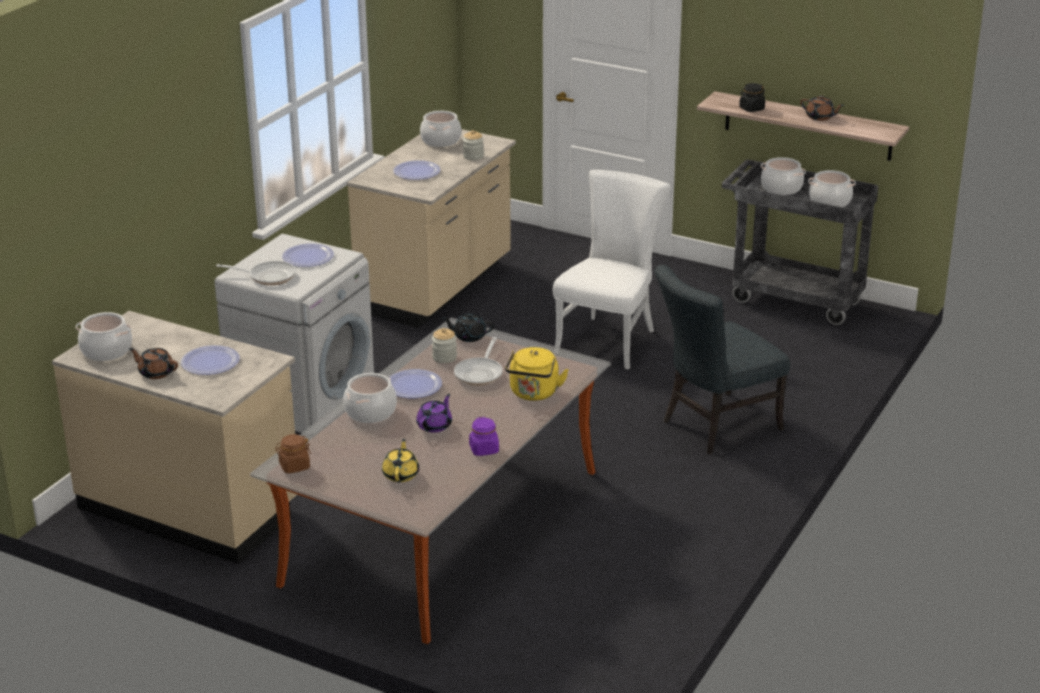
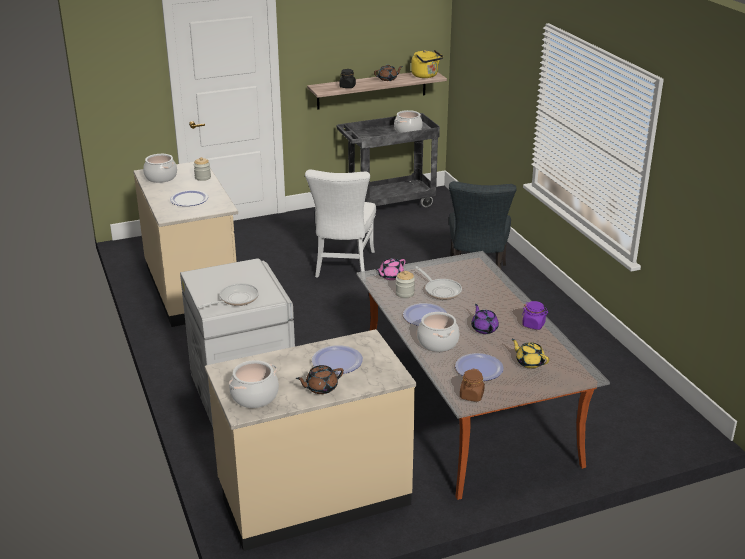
camera: 50 degrees left, 0 degrees up
plate [282,243,334,267] -> plate moved to [455,353,504,381]
black teapot [442,313,494,342] -> pink teapot [376,258,405,280]
yellow kettle [505,347,569,401] -> yellow kettle moved to [411,50,443,78]
white chair [553,170,671,370] -> white chair turned 150 degrees counterclockwise [305,170,376,278]
cooking pot [761,157,806,195] -> none

